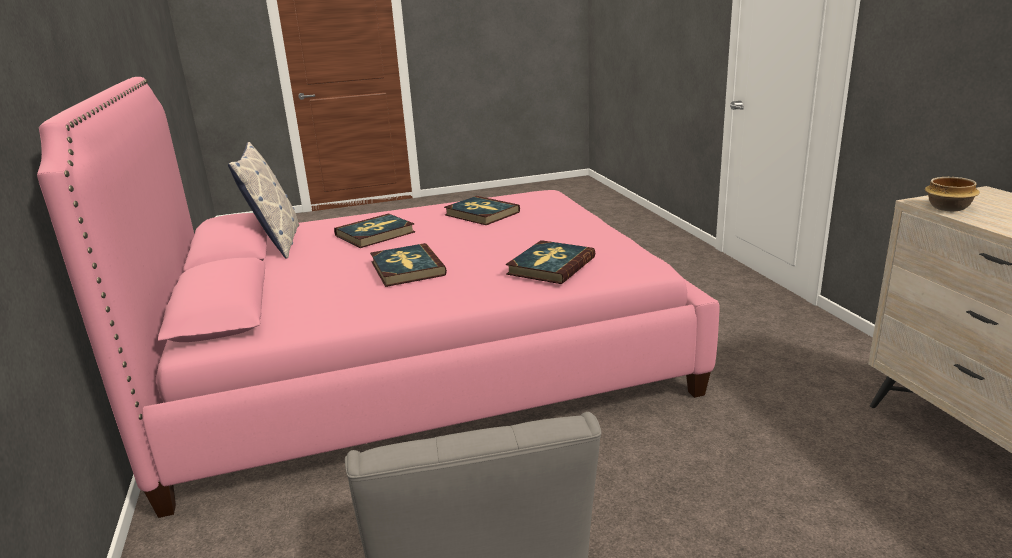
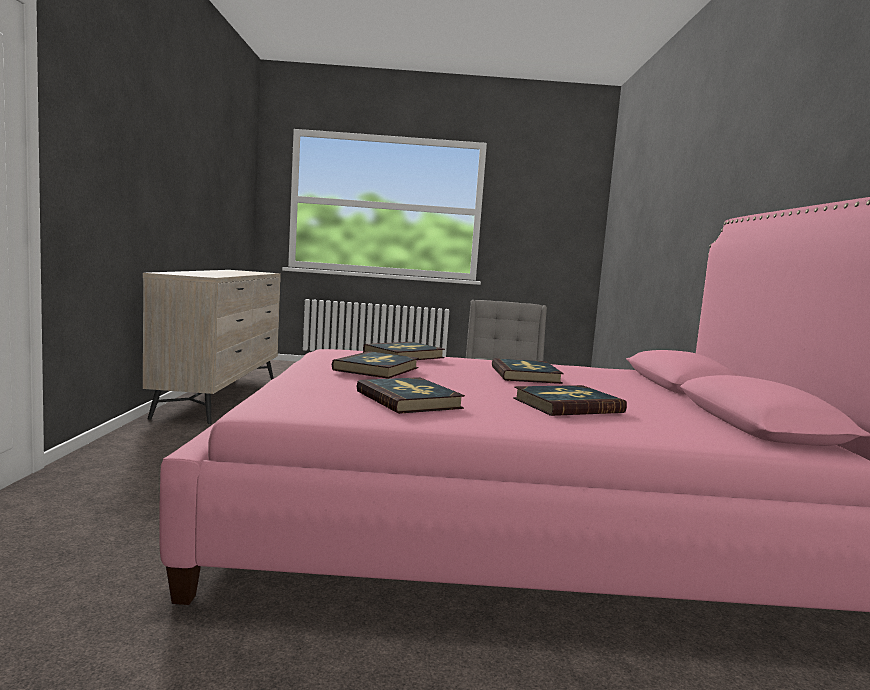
camera: 165 degrees left, 15 degrees down
pillow [228,142,299,259] -> none
bowl [925,177,980,211] -> none
none -> book [332,351,419,379]

